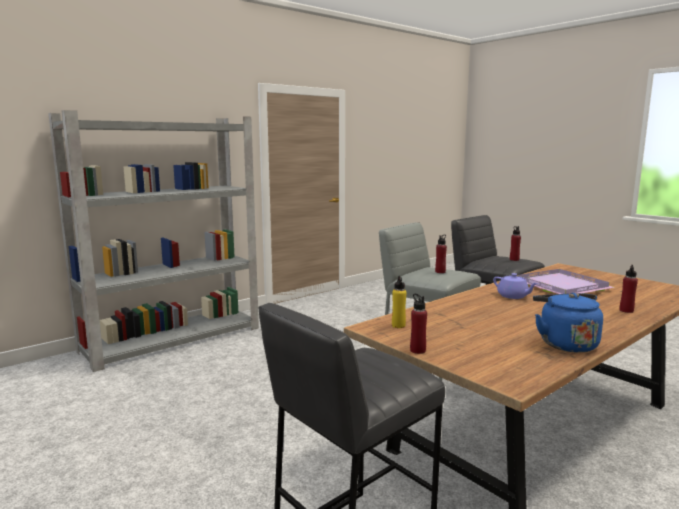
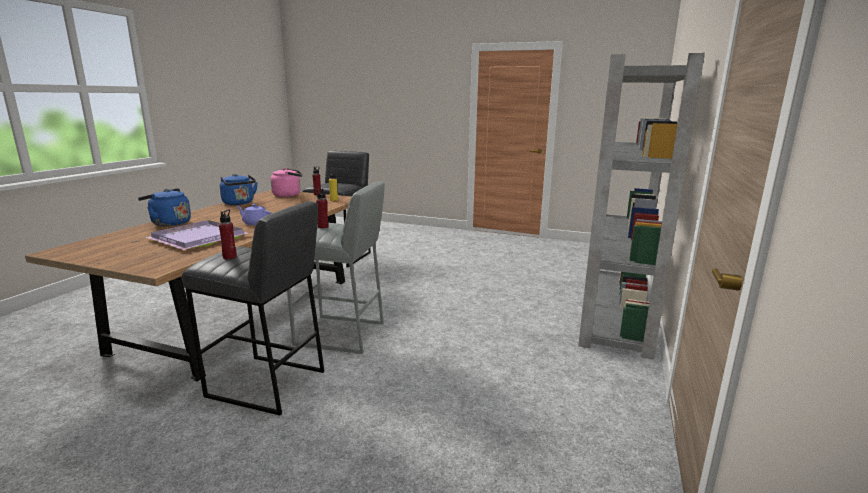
camera: 150 degrees right, 5 degrees up
red bottle [619,265,638,313] -> blue kettle [138,188,191,227]
none -> pink kettle [271,168,302,197]

